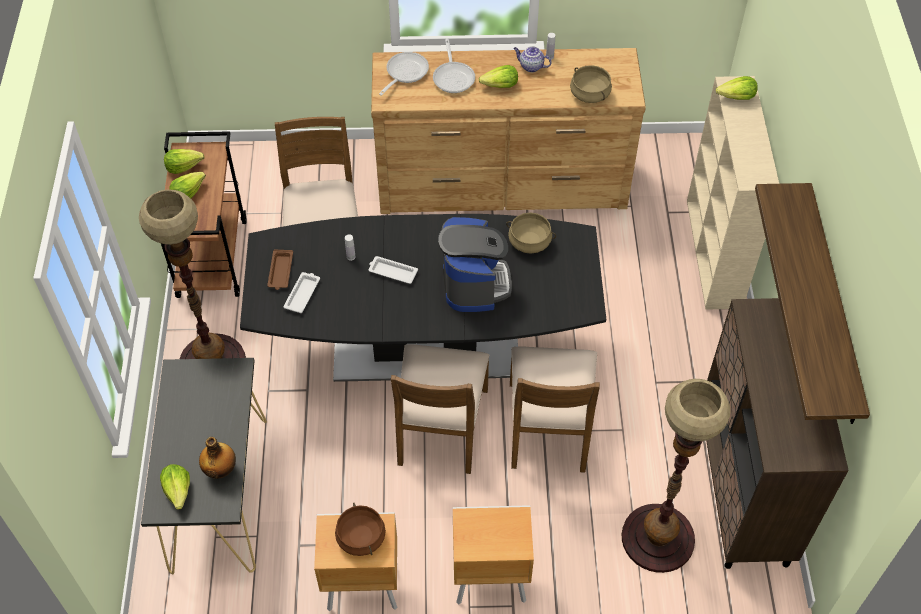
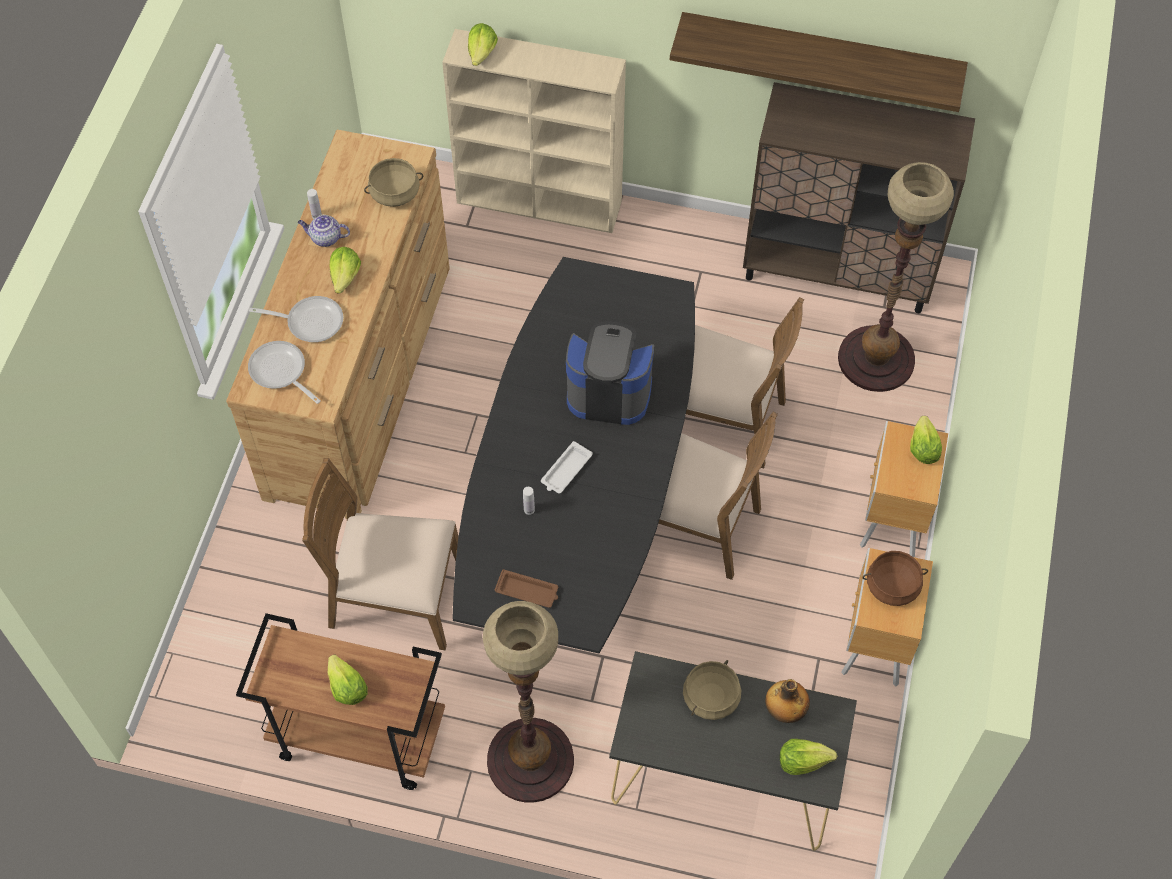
camera: 75 degrees left, 5 degrees up
lettuce [164,149,204,174] -> lettuce moved to [910,416,942,464]
white tray [283,272,320,313] -> none
beige cooking pot [506,212,556,254] -> beige cooking pot moved to [683,660,741,720]
teapot [513,46,551,72] -> teapot turned 60 degrees clockwise [298,215,350,247]

